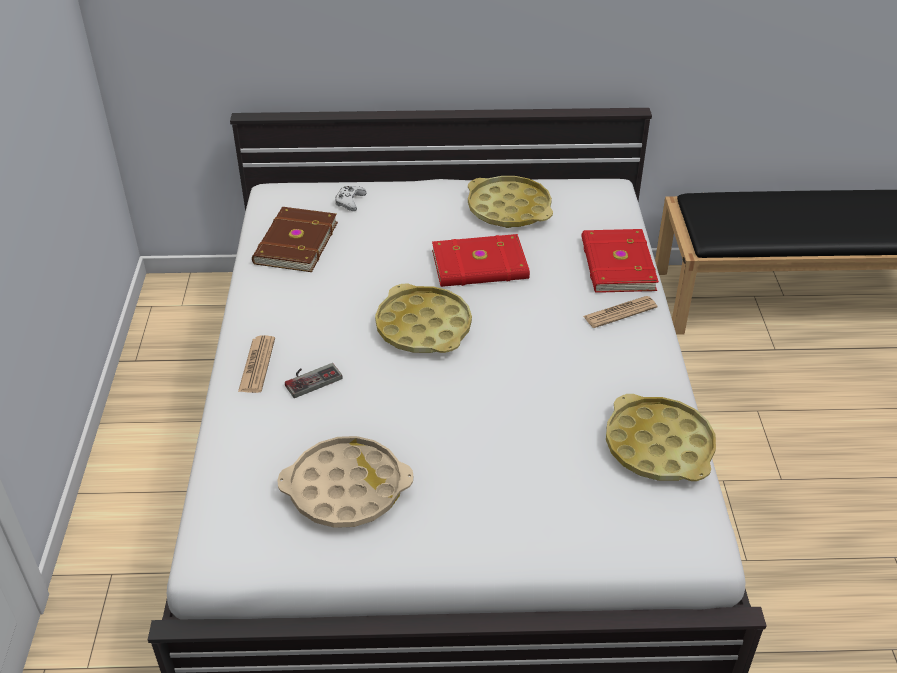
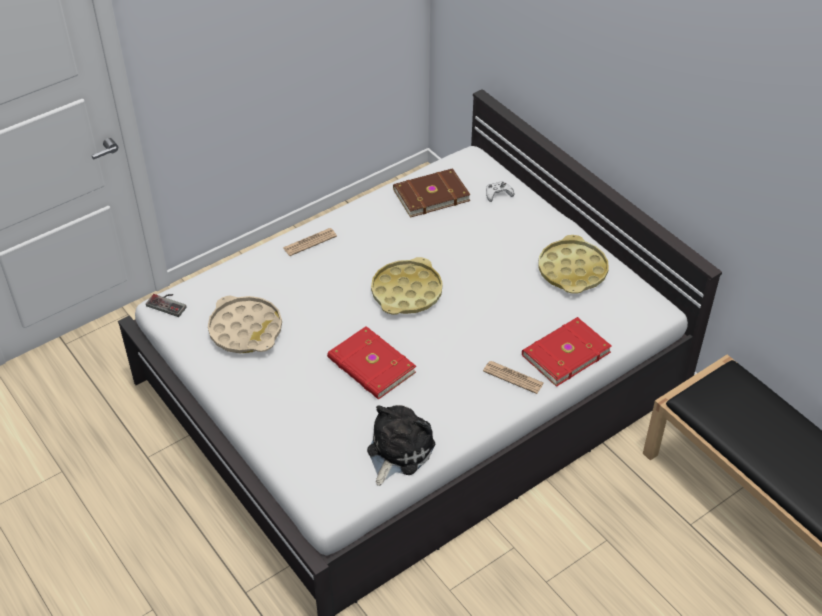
camera: 55 degrees right, 5 degrees up
game controller [285,363,343,398] -> game controller moved to [146,294,187,317]
red book [432,234,530,287] -> red book moved to [327,326,416,399]
yellow tray [606,394,716,481] -> plush toy [367,405,436,486]

